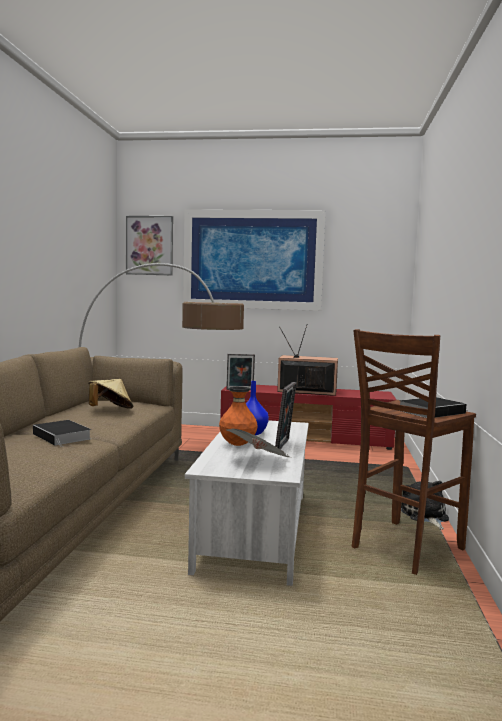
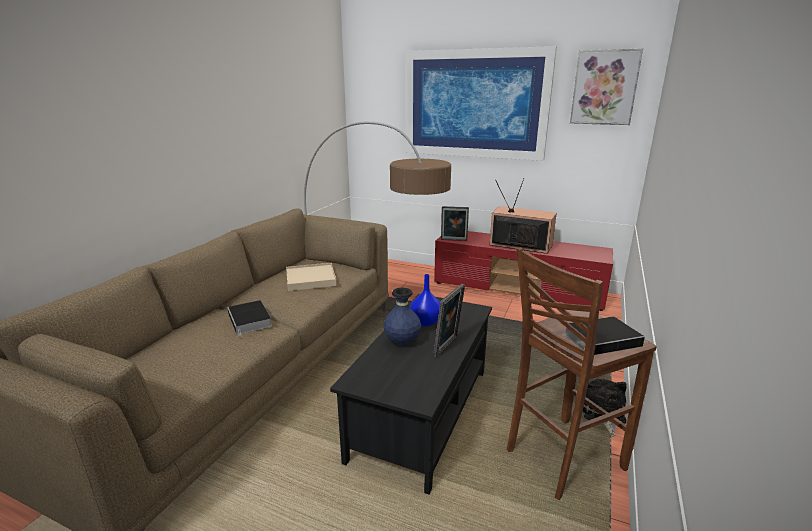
camera: 15 degrees right, 15 degrees up
beige hat [88,379,133,409] -> beige tray [286,263,337,291]
picture [126,216,173,275] -> picture moved to [570,49,643,125]
white coffee table [185,420,309,586] -> black coffee table [330,294,492,494]
orange vase [219,386,258,446] -> blue vase [383,288,421,345]
newspaper [226,429,289,457] -> none

